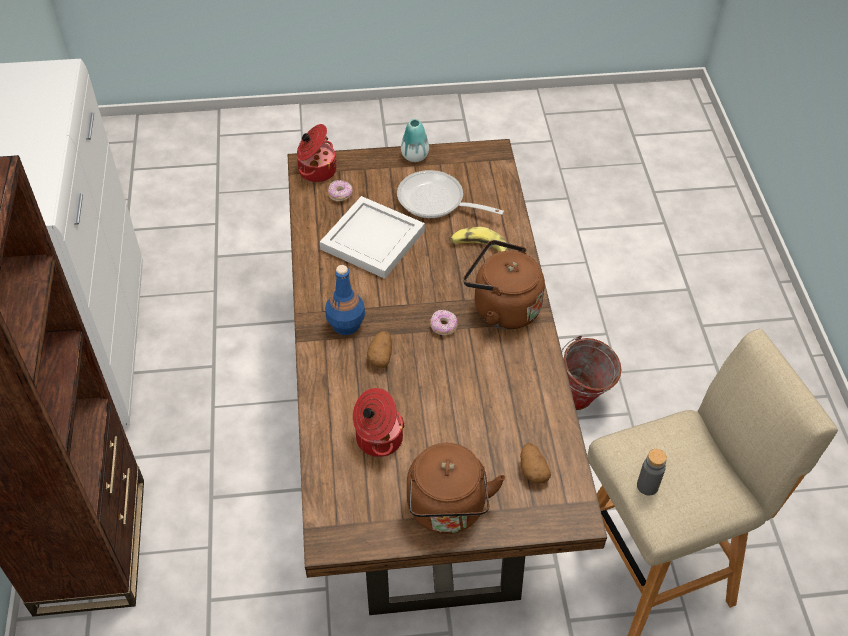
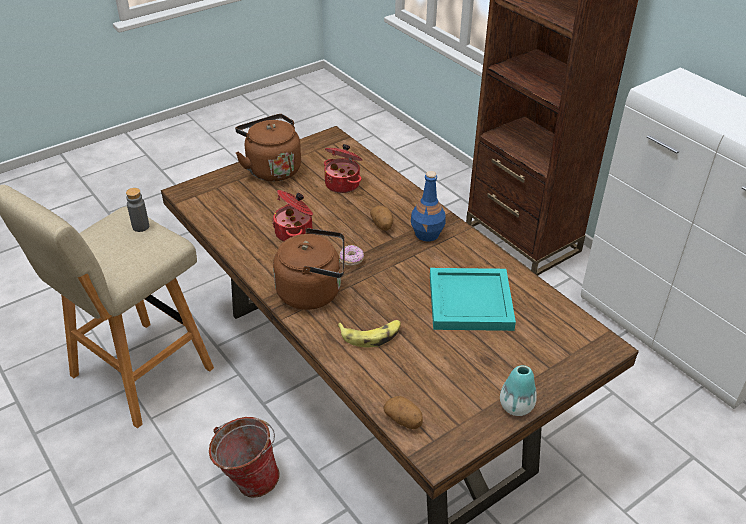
camera: 150 degrees right, 10 degrees down
cooking pot [297,124,337,182] -> cooking pot moved to [272,190,313,242]
white tray [320,196,425,279] -> turquoise tray [430,268,516,331]
donut [328,180,353,201] -> none
frying pan [397,170,504,218] -> none
potato [520,443,551,483] -> potato moved to [383,396,423,429]

